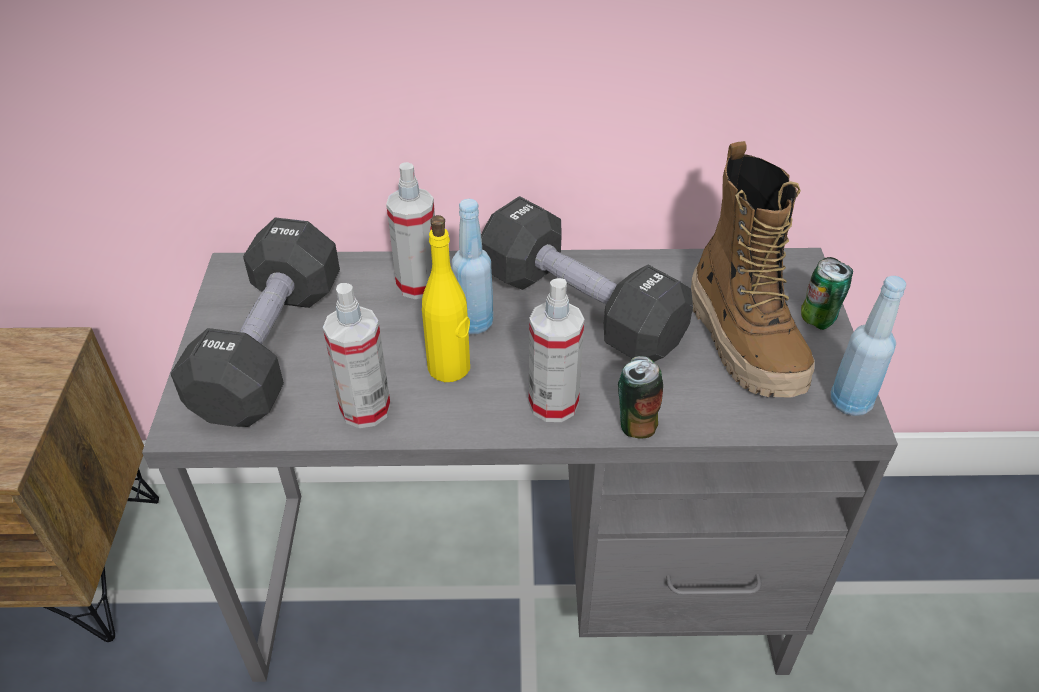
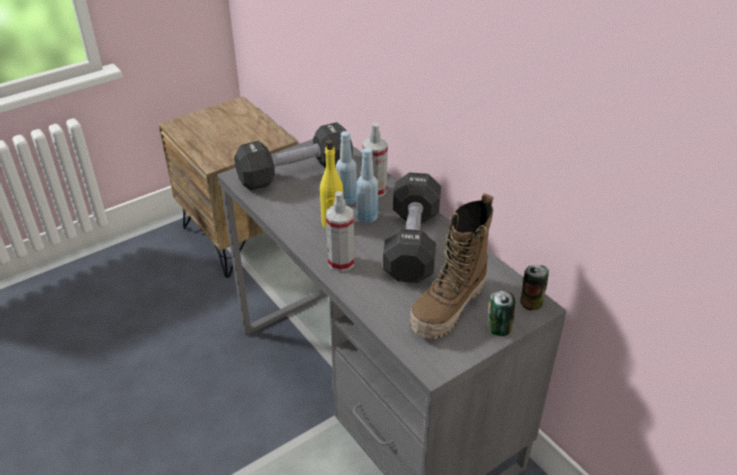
camera: 55 degrees right, 5 degrees down
spray bottle [323,283,391,428] -> none
can [618,356,663,438] -> can moved to [520,265,549,310]
blue bottle [831,276,906,416] -> blue bottle moved to [336,131,357,205]

